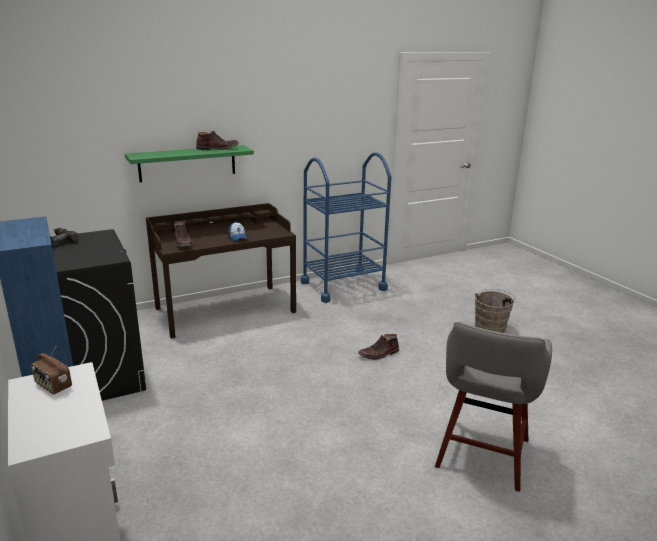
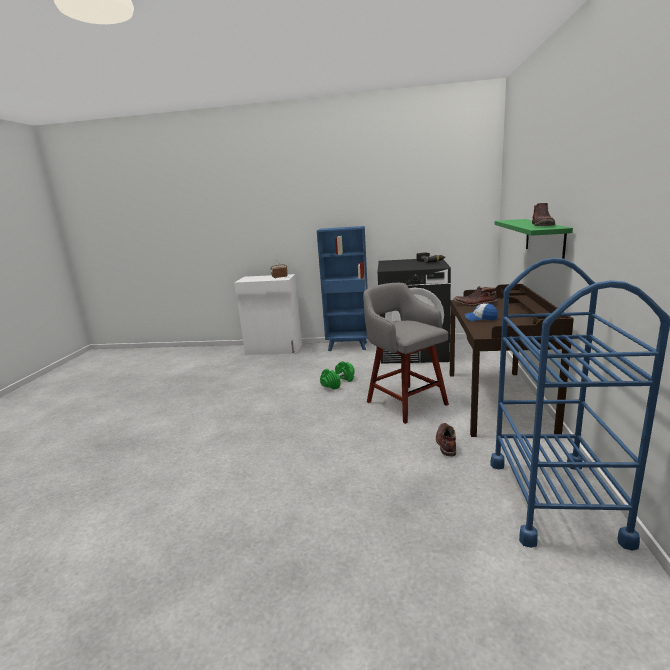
camera: 125 degrees right, 5 degrees down
brown boot [358,334,399,360] -> brown boot moved to [436,423,456,456]
grey stool [435,322,552,492] -> grey stool moved to [363,283,449,424]
brown bucket [474,289,517,333] -> none
none -> green dumbbell [320,361,355,390]

